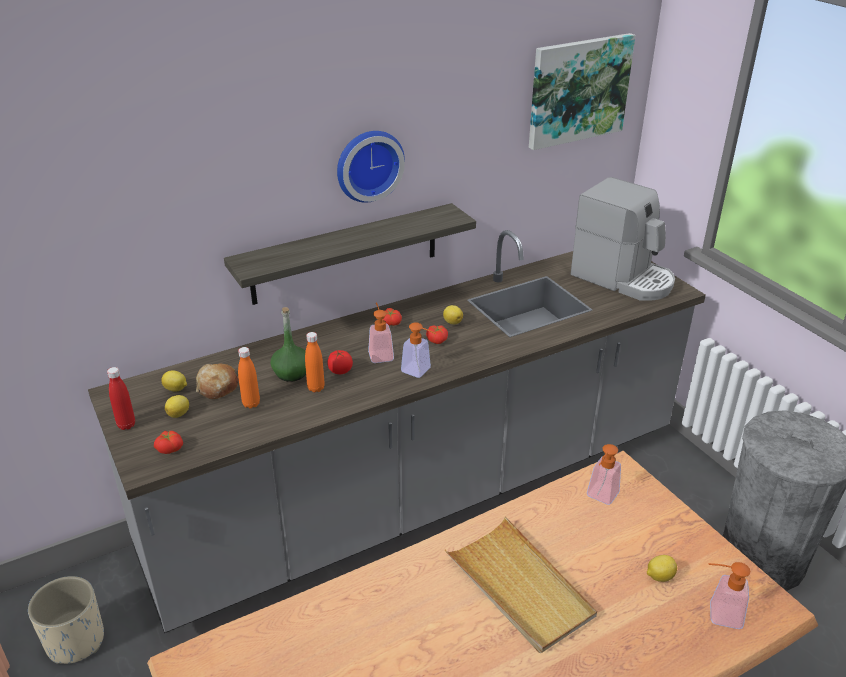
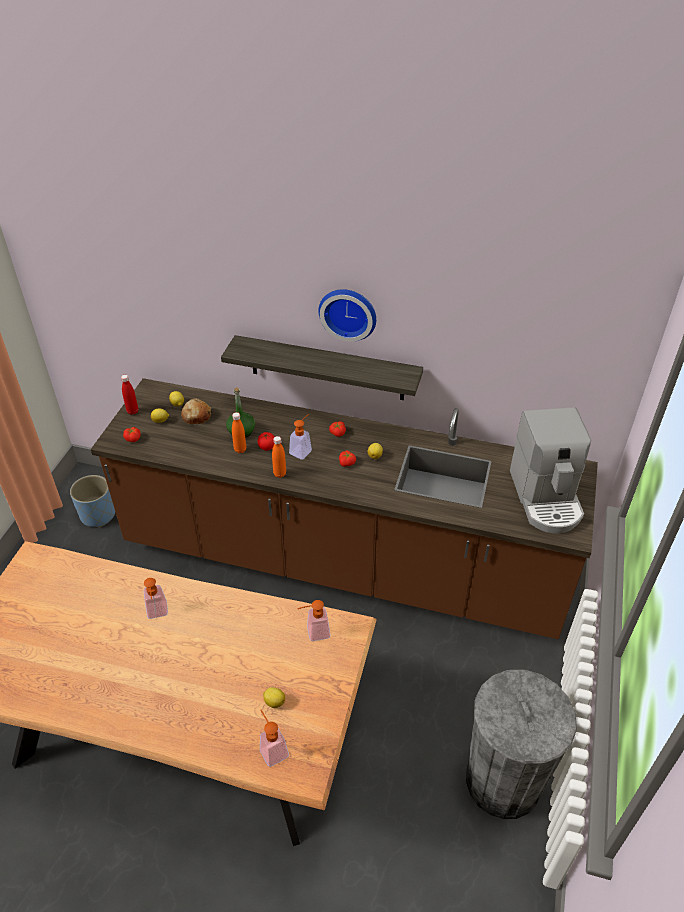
camera: 45 degrees right, 10 degrees up
beige planter [28,576,104,664] -> blue planter [70,475,115,527]
grey counter [88,230,706,633] -> brown counter [91,378,598,639]
orange bottle [238,347,260,409] -> orange bottle moved to [272,436,286,478]
soap dispenser [401,322,436,378] -> soap dispenser moved to [144,578,168,619]
beige tray [445,517,597,653] -> none
picture [529,33,636,150] -> none

